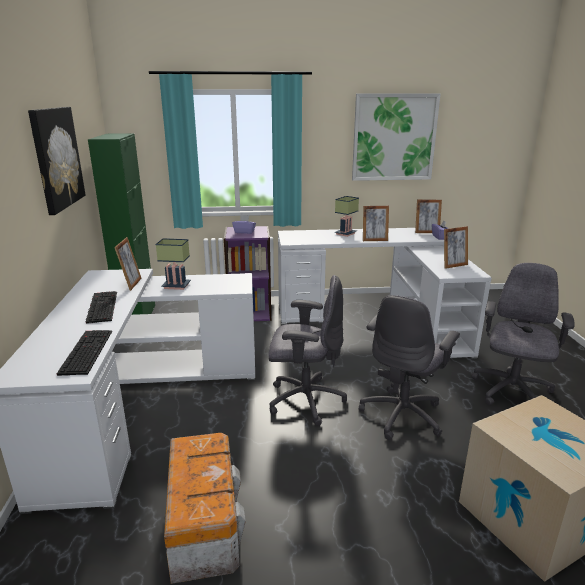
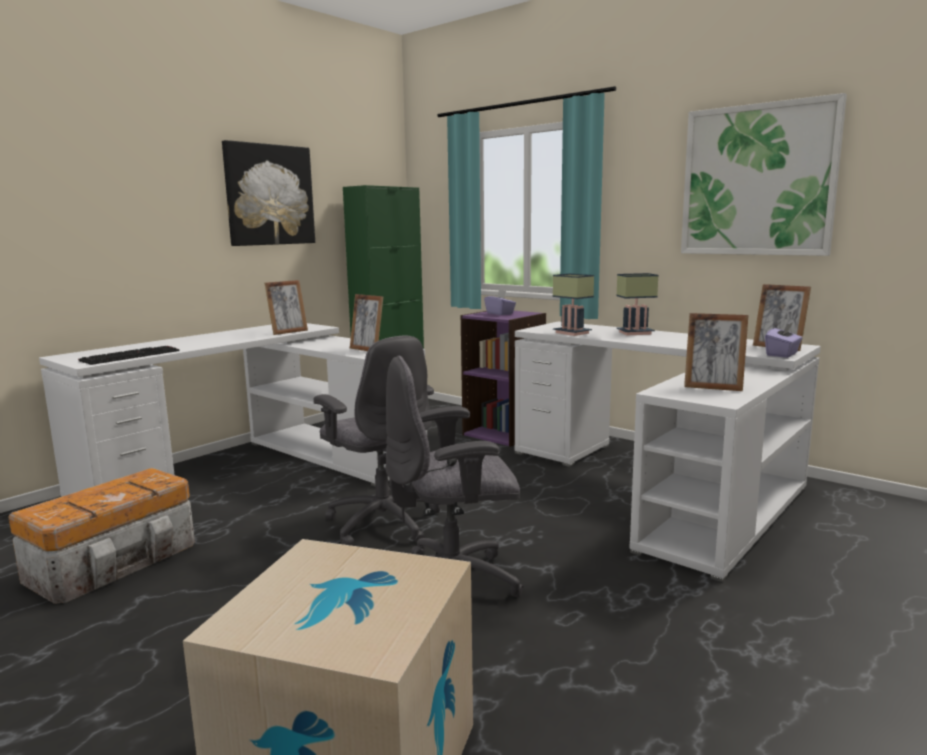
camera: 45 degrees right, 10 degrees down
keyboard [86,291,117,324] -> none
table lamp [156,238,191,290] -> table lamp moved to [553,274,594,336]
picture frame [363,206,389,241] -> picture frame moved to [350,294,383,351]
grey office chair [471,263,575,405] -> none

